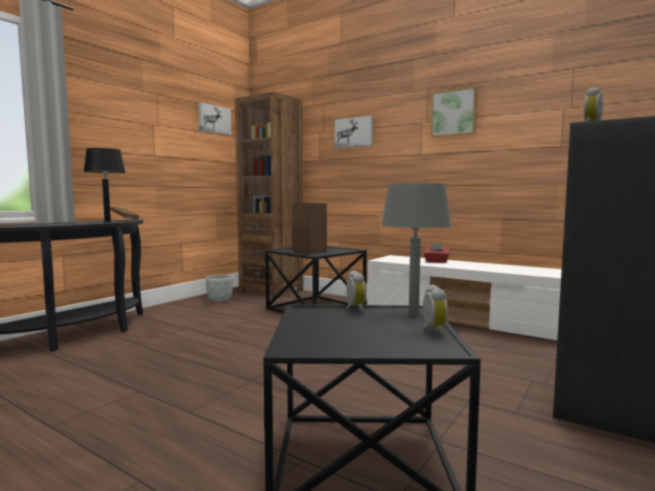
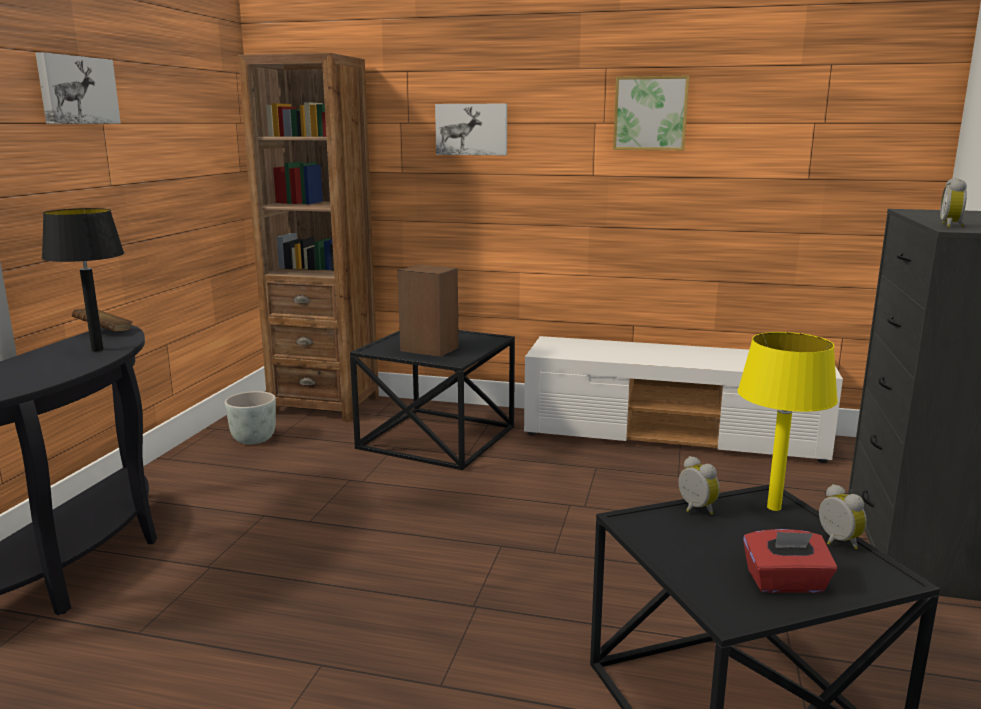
camera: 20 degrees left, 10 degrees up
picture [198,102,231,135] -> picture moved to [36,52,121,124]
grey table lamp [381,184,451,315] -> yellow table lamp [738,332,838,511]
red tissue box [424,243,450,263] -> red tissue box moved to [743,529,837,593]

